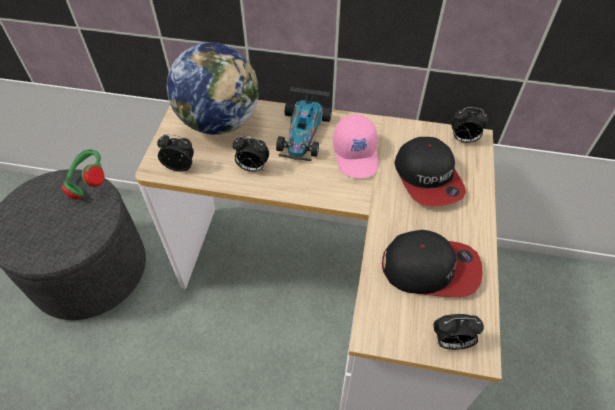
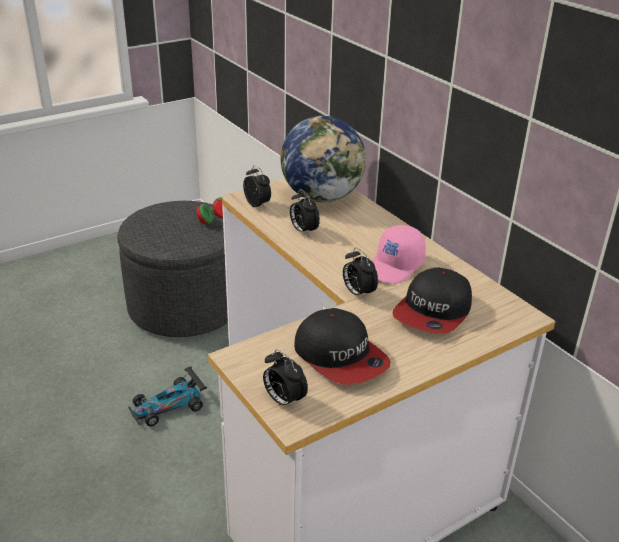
camera: 45 degrees right, 20 degrees down
toy car [276,86,332,161] -> toy car moved to [128,367,207,427]
alarm clock [452,107,489,143] -> alarm clock moved to [343,248,378,300]

